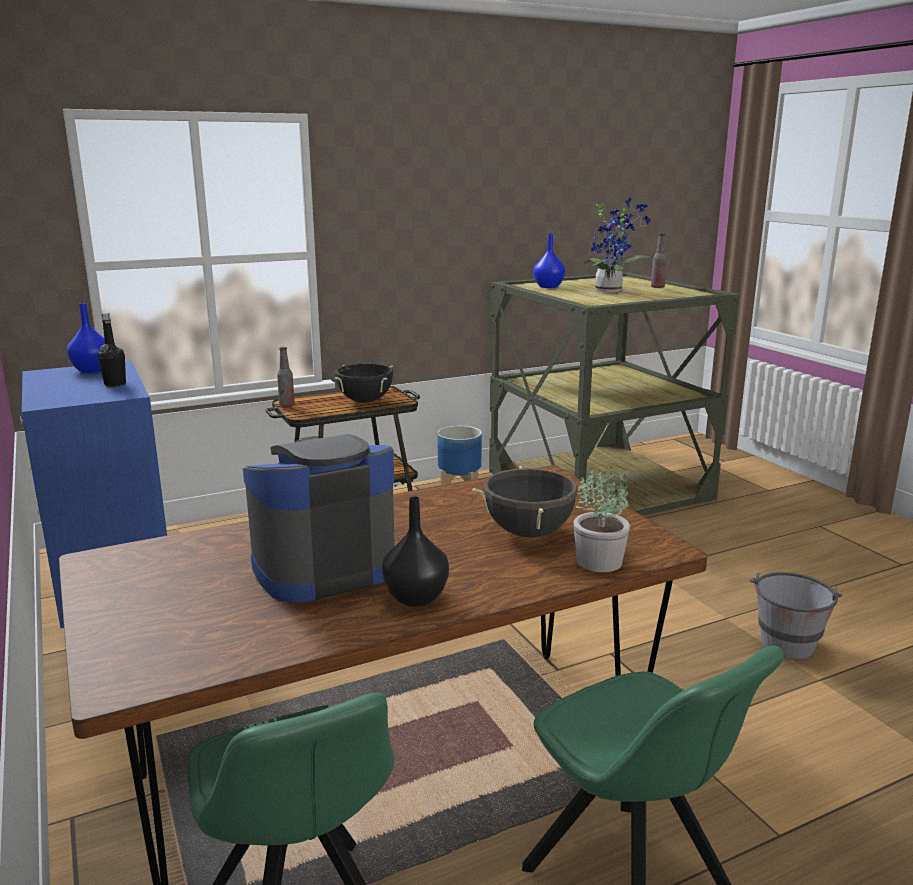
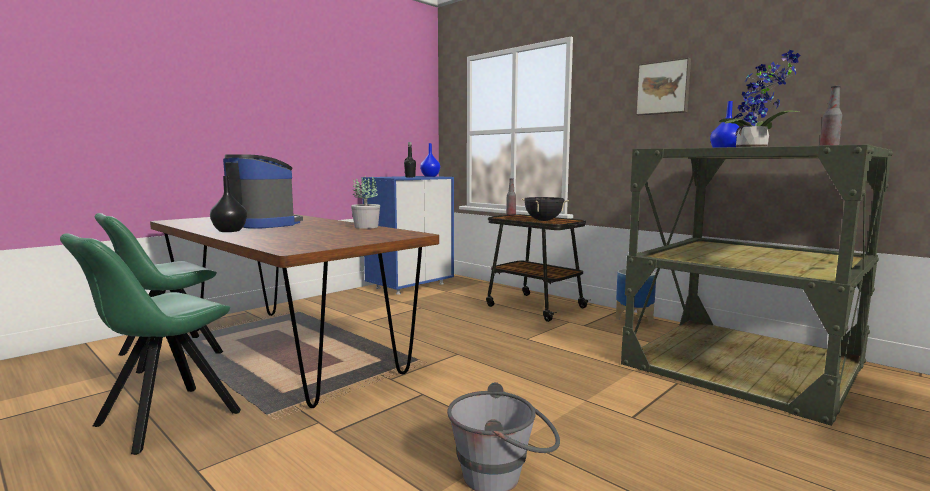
camera: 70 degrees right, 10 degrees down
black cooking pot [472,466,583,538] -> none
potted plant [573,466,630,572] -> potted plant moved to [351,176,380,229]
none -> picture [636,57,691,115]

